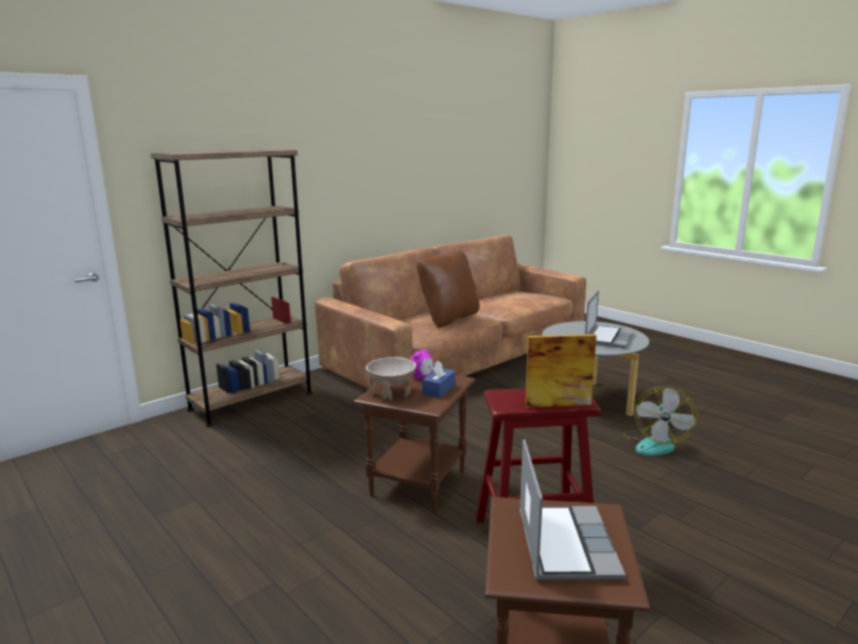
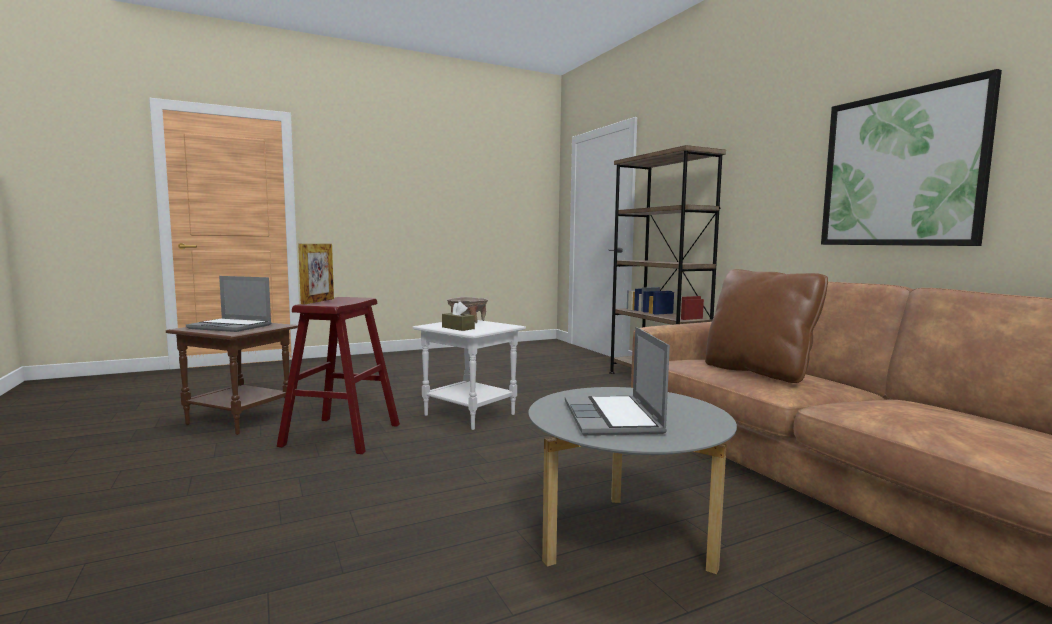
camera: 105 degrees right, 10 degrees down
brown side table [353,372,475,511] -> white side table [412,320,526,430]
alarm clock [410,349,434,379] -> none
blue tissue box [422,361,455,398] -> brown tissue box [442,301,475,331]
laptop [585,290,634,349] -> laptop turned 45 degrees clockwise [565,327,670,436]
fan [623,386,698,456] -> none
none -> picture [821,69,1002,246]

